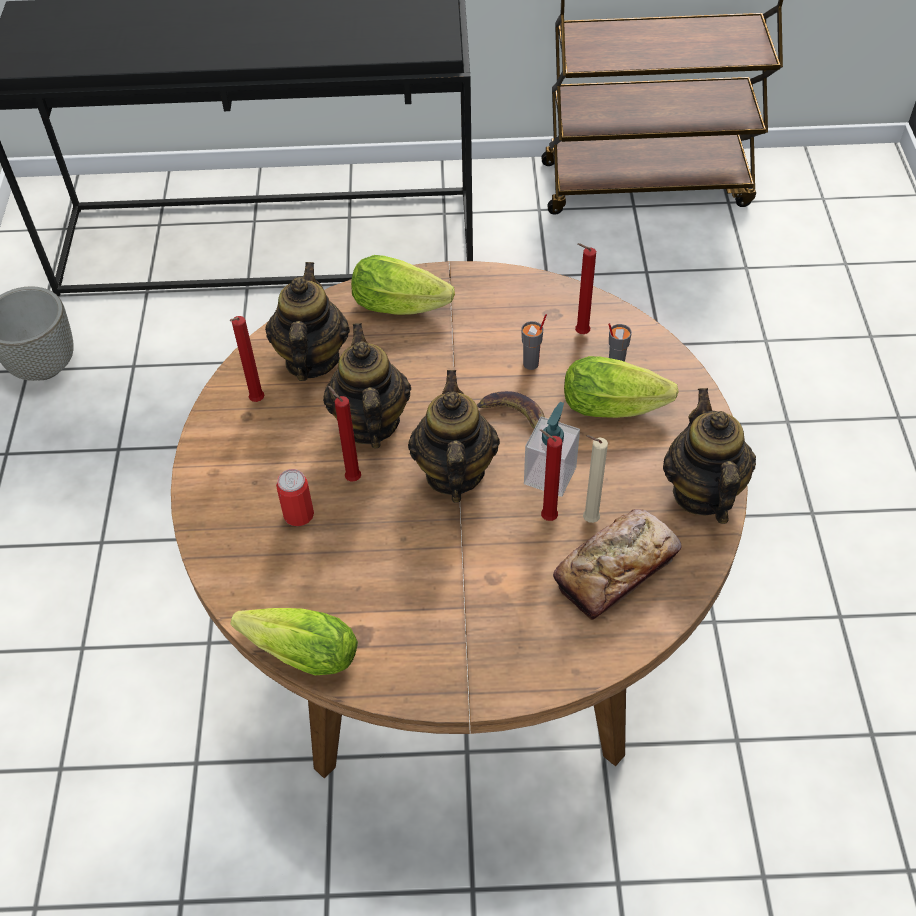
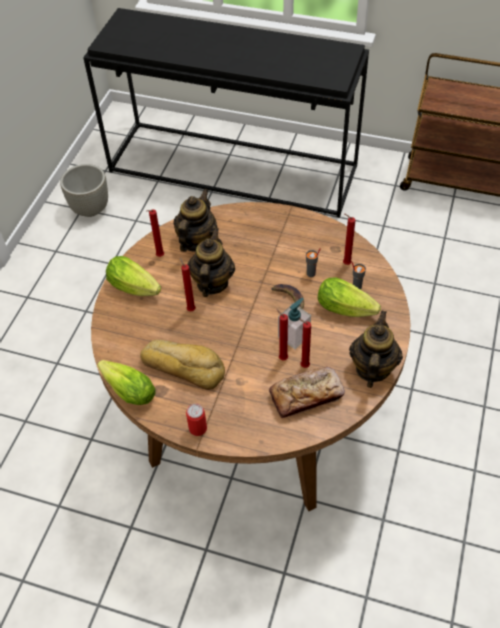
camera: 20 degrees right, 0 degrees up
can [276,469,314,526] -> can moved to [186,404,207,436]
lettuce [351,255,455,315] -> lettuce moved to [106,256,161,296]
teapot [408,370,500,503] -> none
beige candle [583,435,608,523] -> red candle [299,318,311,368]
none -> bread [140,340,225,390]

